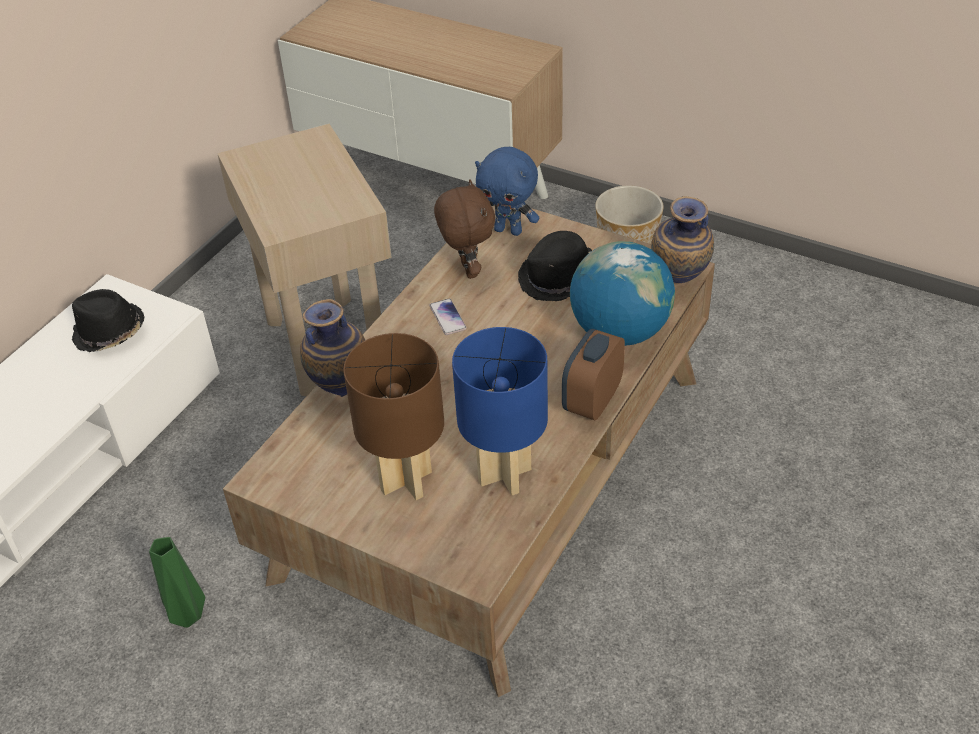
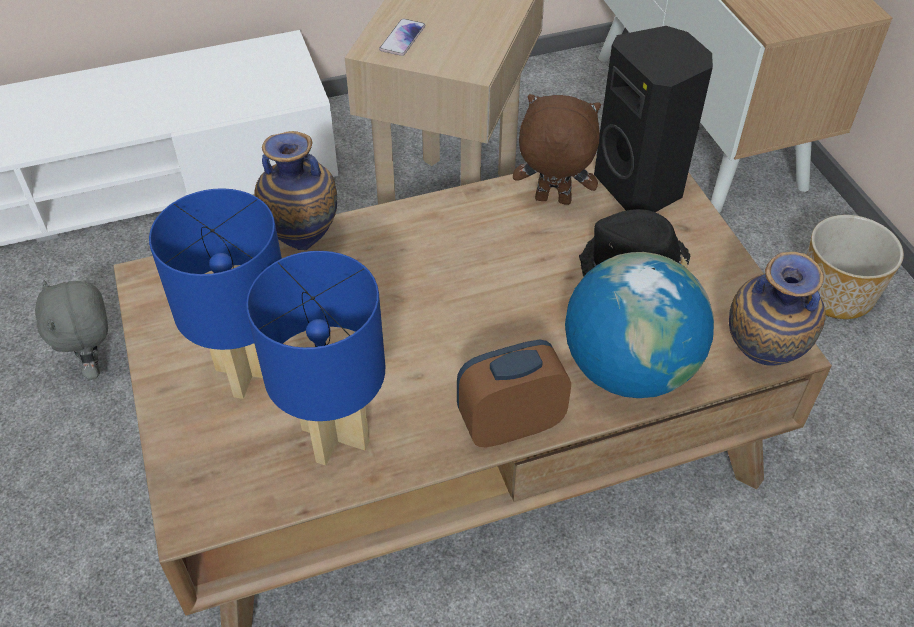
camera: 40 degrees right, 5 degrees up
black hat [72,289,145,352] -> none
green vase [149,537,205,628] -> grey plush toy [35,280,108,380]
brown table lamp [343,333,444,500] -> blue table lamp [149,188,282,399]
phone [430,299,467,335] -> phone moved to [379,19,425,56]
brown plush toy [434,179,495,279] -> brown plush toy turned 105 degrees counterclockwise [513,94,601,205]
blue plush toy [475,147,539,236] -> black speaker [594,26,713,212]

